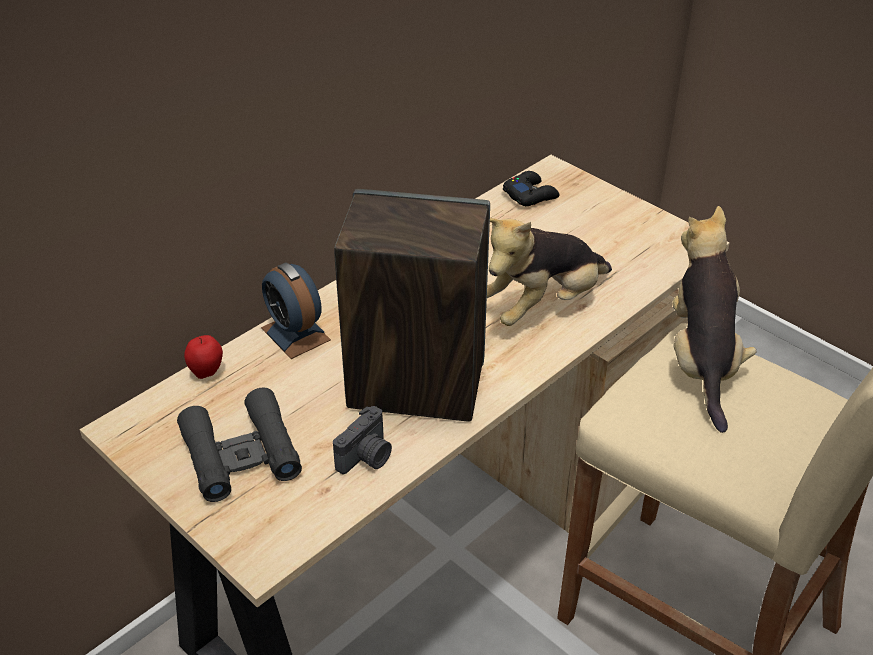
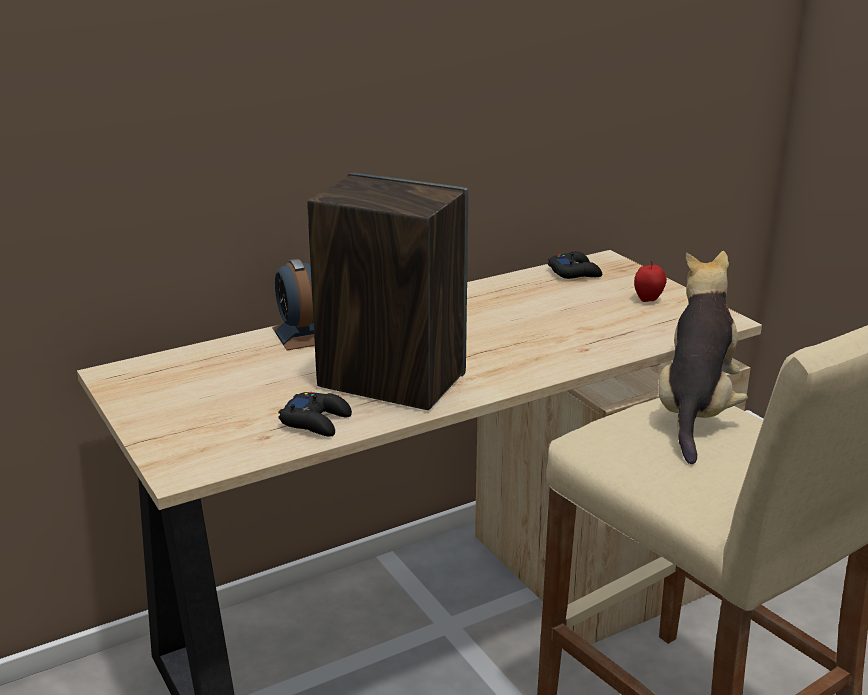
camera: 15 degrees right, 15 degrees down
black binoculars [177,388,302,502] -> none
apple [184,335,223,379] -> apple moved to [634,262,667,302]
camera [333,406,392,474] -> black game controller [278,392,352,437]
plush toy [487,218,612,326] -> none

